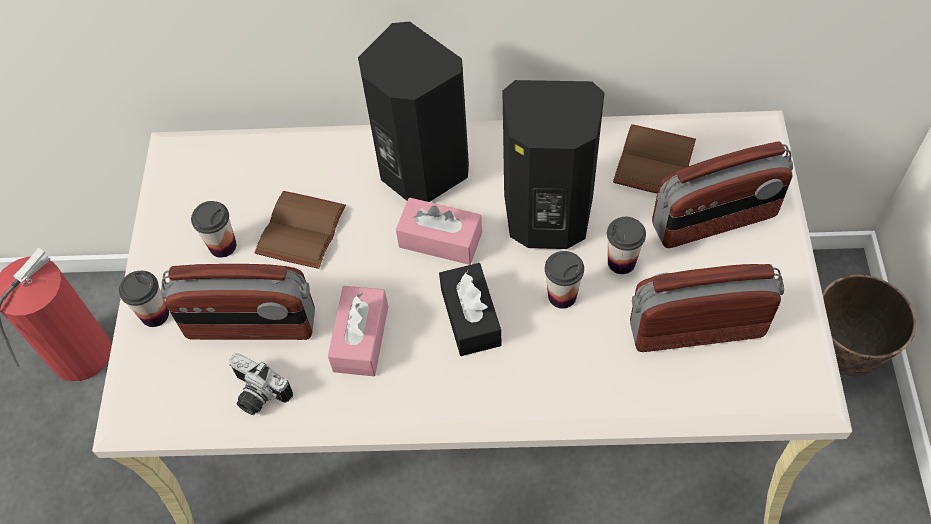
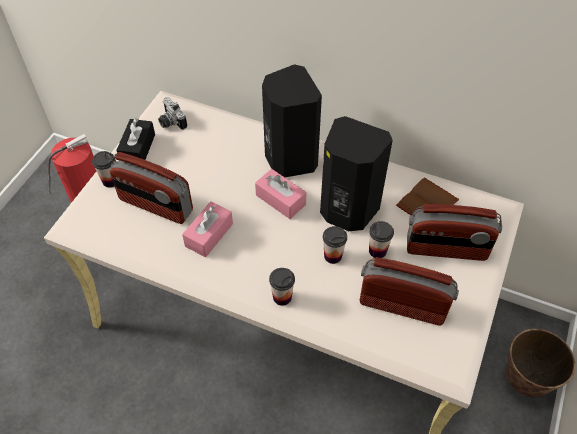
camera: 20 degrees right, 5 degrees down
cup [191,201,236,258] -> cup moved to [269,268,295,306]
camera [229,353,293,415] -> camera moved to [158,97,187,130]
brown book [254,191,346,269] -> none
black tissue box [439,263,502,356] -> black tissue box moved to [116,118,155,160]

